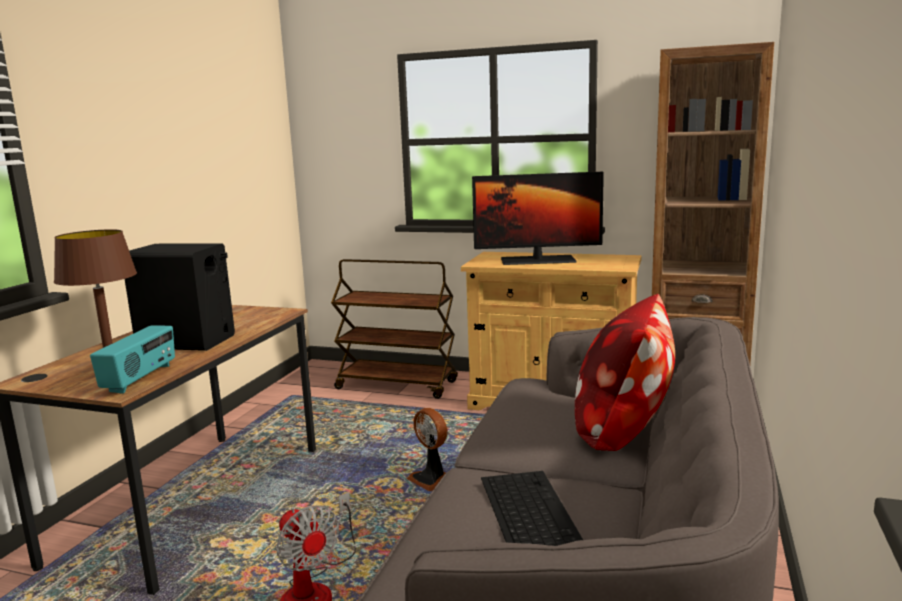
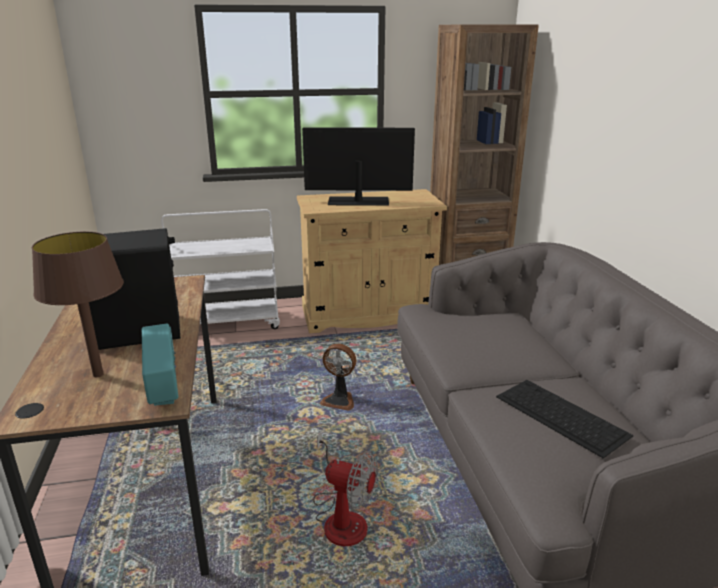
camera: 30 degrees left, 10 degrees up
brown cart [331,259,458,399] -> white cart [161,209,280,329]
monitor [472,172,604,265] -> monitor turned 150 degrees counterclockwise [302,127,415,206]
pillow [575,294,675,451] -> none

